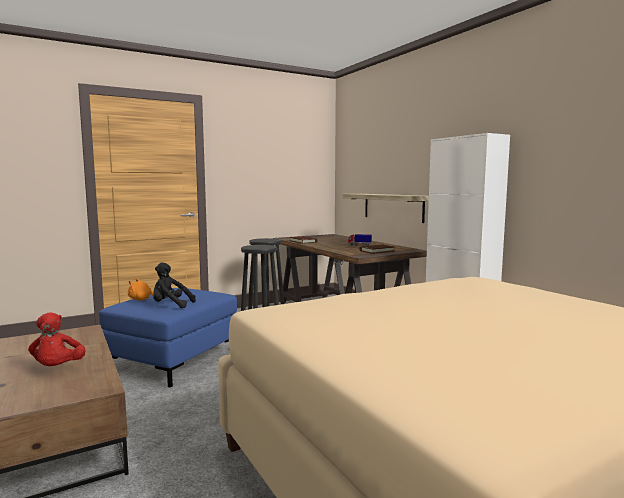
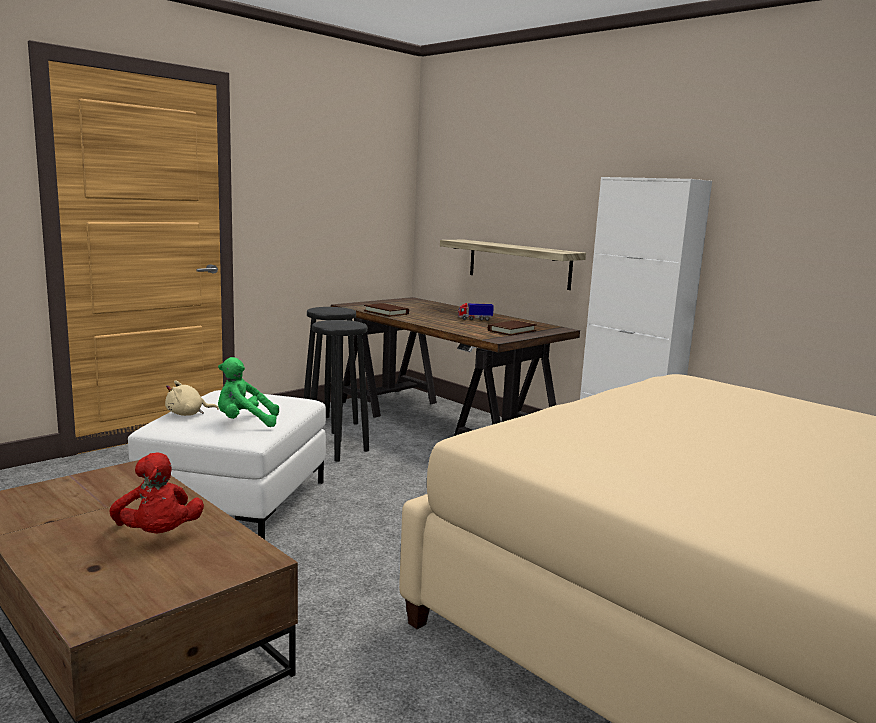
camera: 15 degrees left, 5 degrees up
blue ottoman [99,288,237,388] -> white ottoman [128,390,326,539]
orange plush toy [128,278,154,300] -> beige plush toy [165,380,219,416]
black plush toy [153,263,196,308] -> green plush toy [218,357,279,427]

